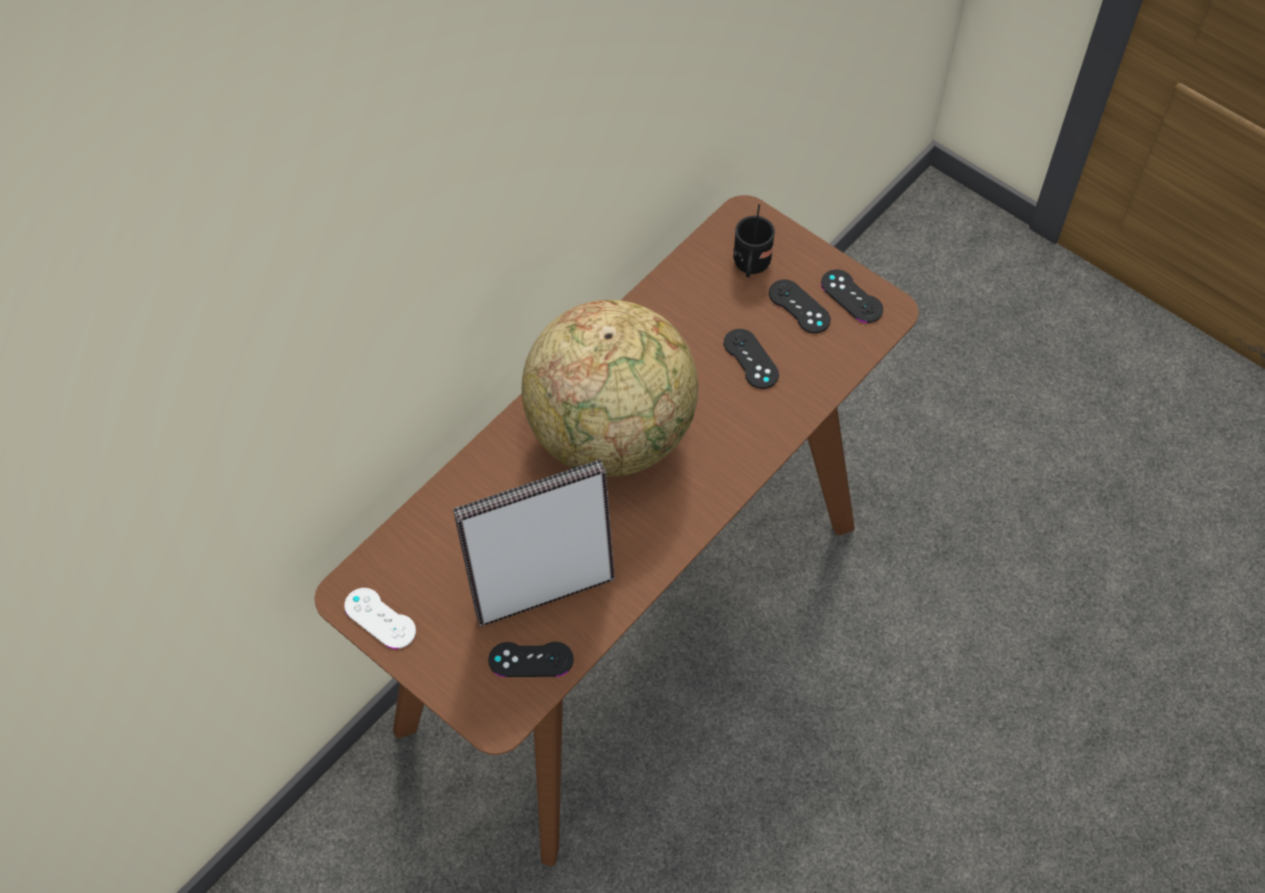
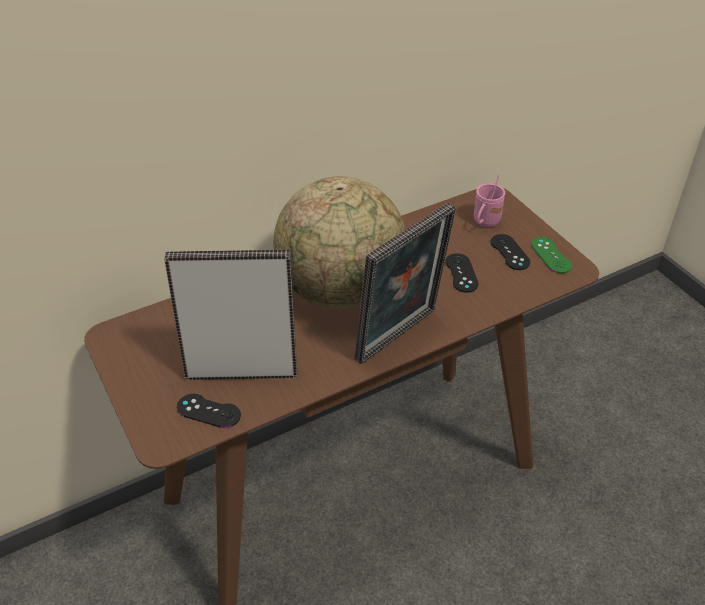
camera: 20 degrees right, 15 degrees down
white game controller [344,588,416,649] -> none
black mug [733,204,775,278] -> pink mug [474,175,505,227]
black game controller [821,270,883,323] -> green game controller [531,237,572,273]
none -> picture frame [355,203,456,364]

